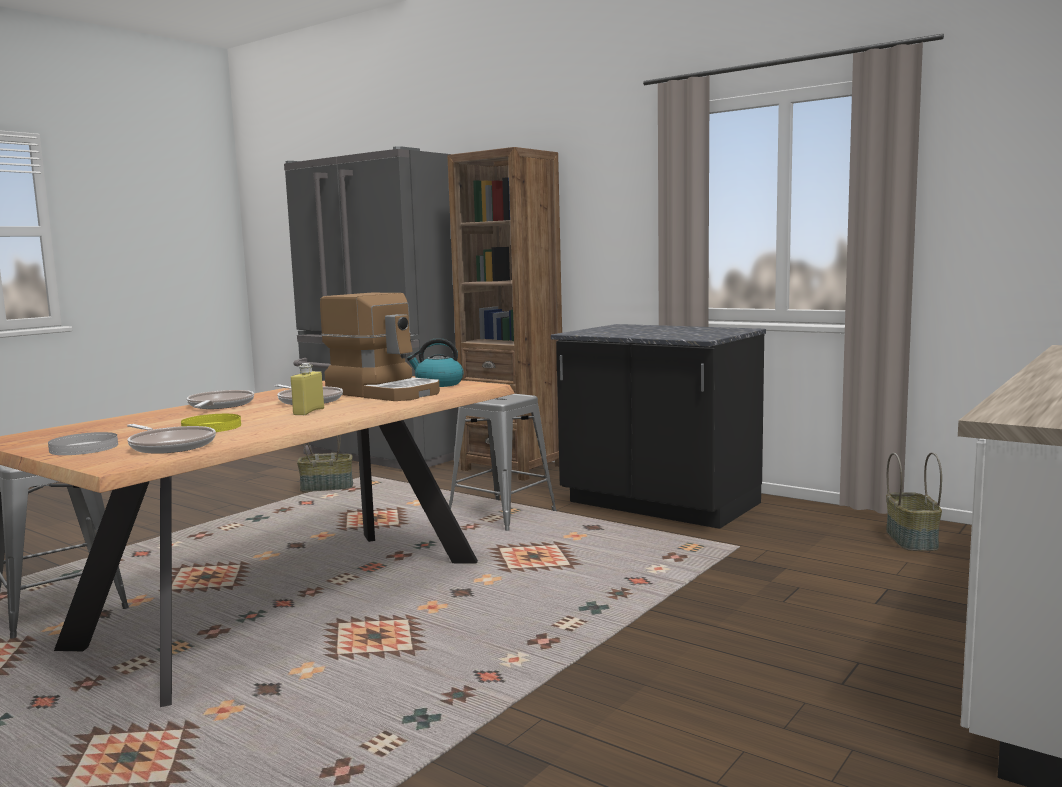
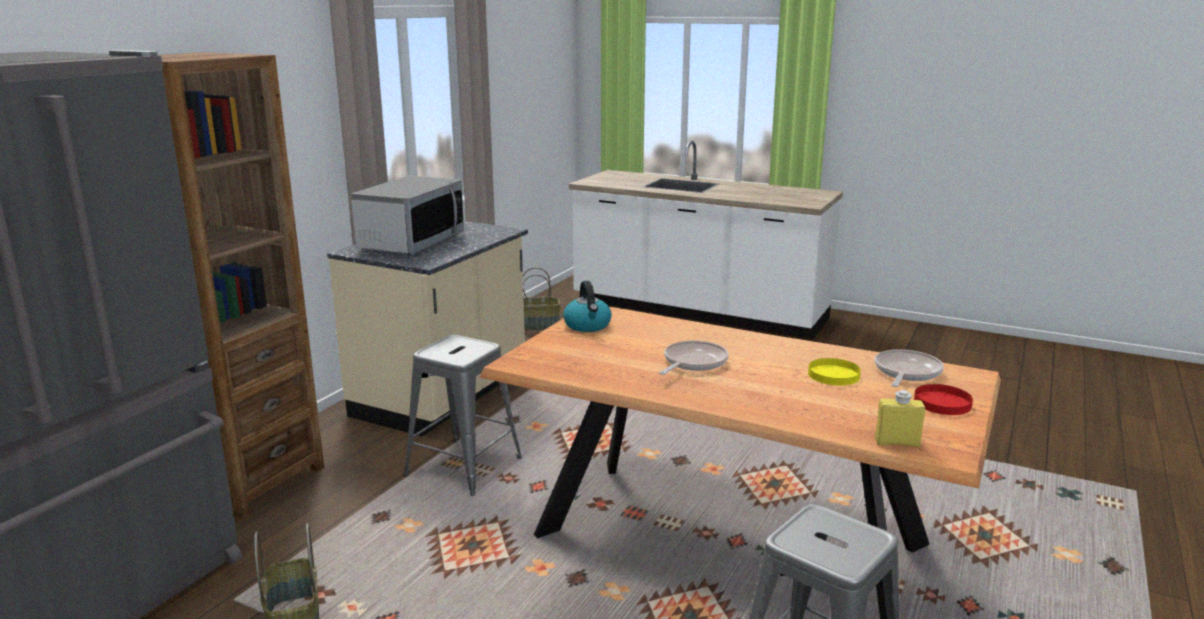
camera: 100 degrees left, 10 degrees up
white plate [48,432,118,455] -> red plate [914,384,973,415]
frying pan [186,390,254,409] -> none
yellow bottle [291,363,324,415] -> yellow bottle moved to [875,390,925,447]
coffee machine [320,293,440,401] -> none
black counter [551,324,766,529] -> beige counter [327,221,528,436]
none -> microwave [351,175,464,254]

